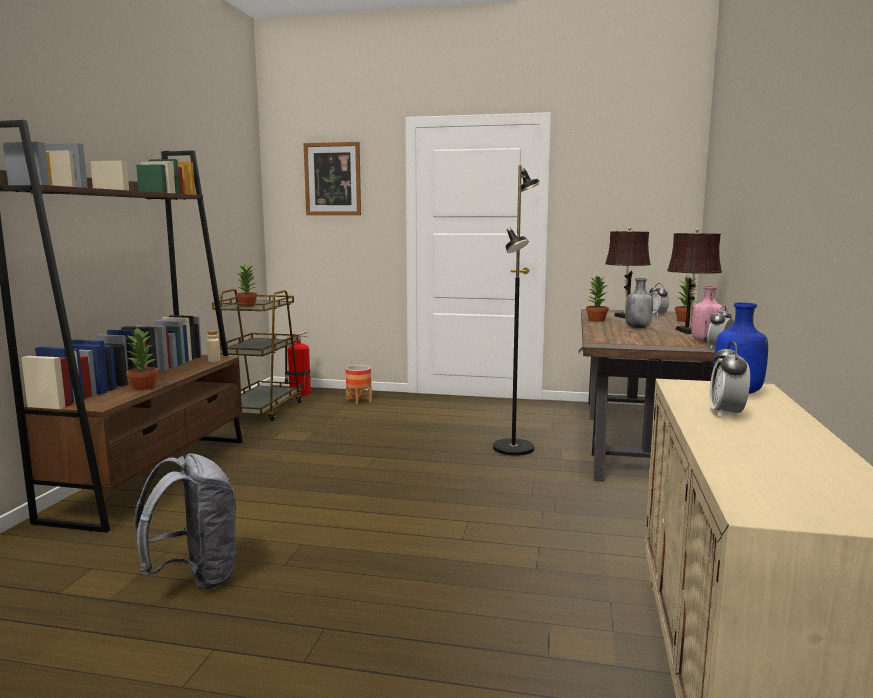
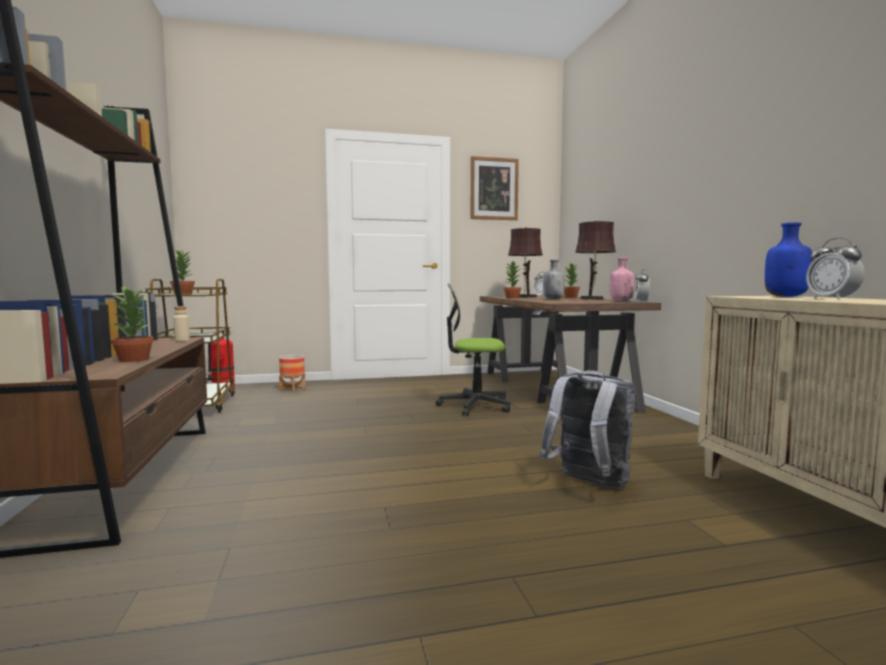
camera: 25 degrees left, 5 degrees down
grey backpack [134,453,238,590] -> grey backpack moved to [539,370,636,488]
picture [304,142,361,215] -> picture moved to [470,156,519,220]
black floor lamp [493,165,541,456] -> office chair [436,284,510,416]

